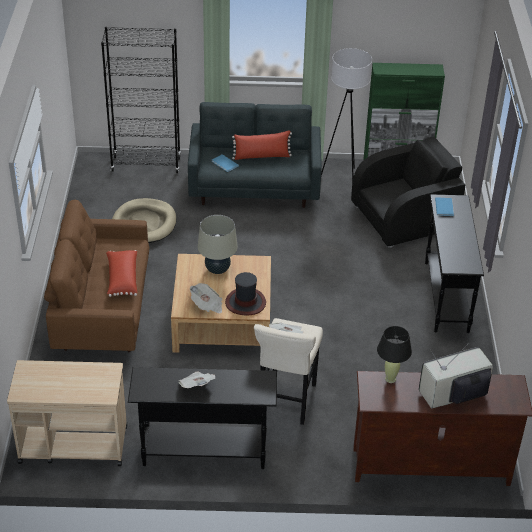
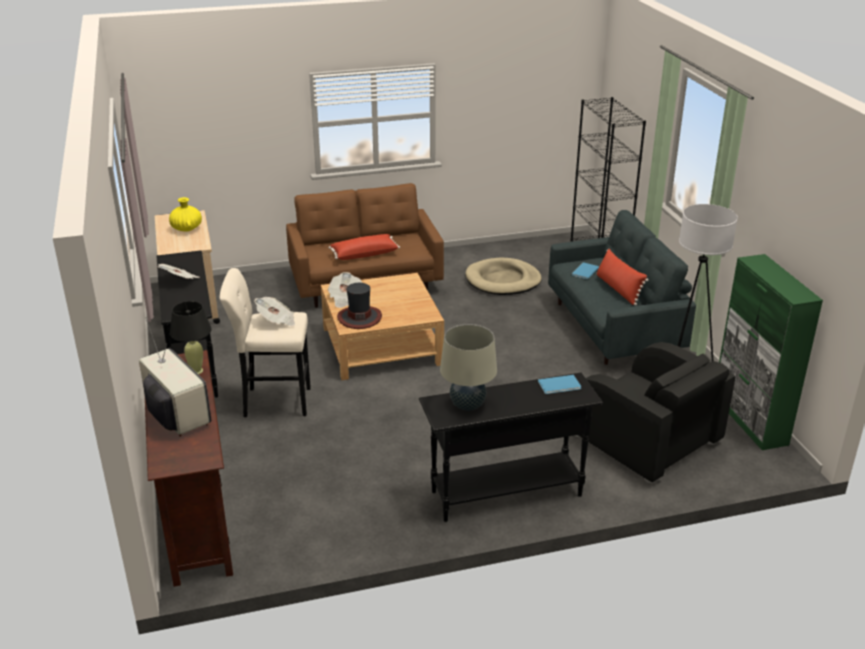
camera: 75 degrees right, 10 degrees down
beige table lamp [198,215,238,274] -> beige table lamp moved to [440,324,497,411]
none -> yellow vase [169,197,202,231]

